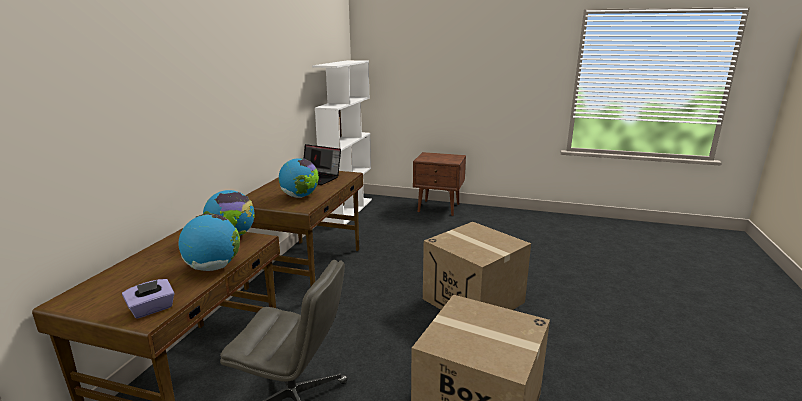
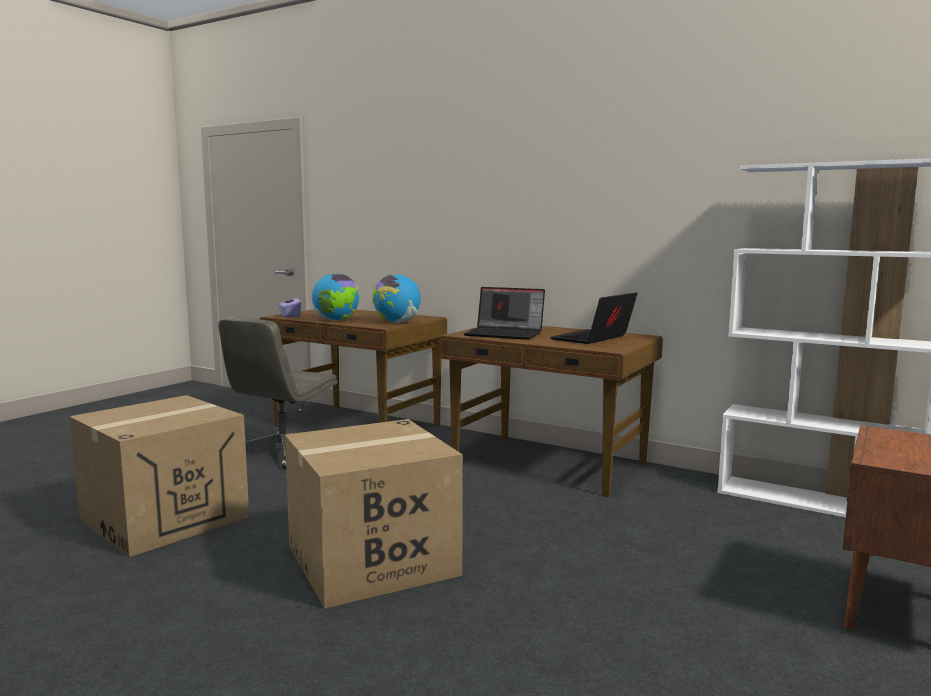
camera: 105 degrees right, 10 degrees down
globe [279,158,319,198] -> laptop [463,287,545,340]

